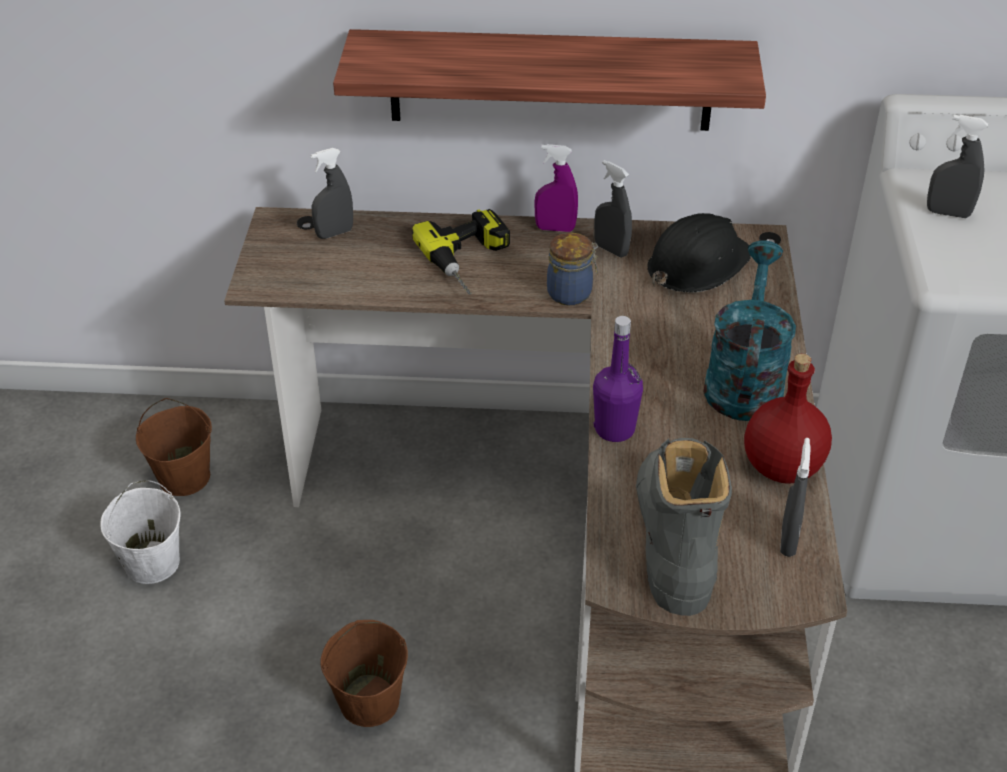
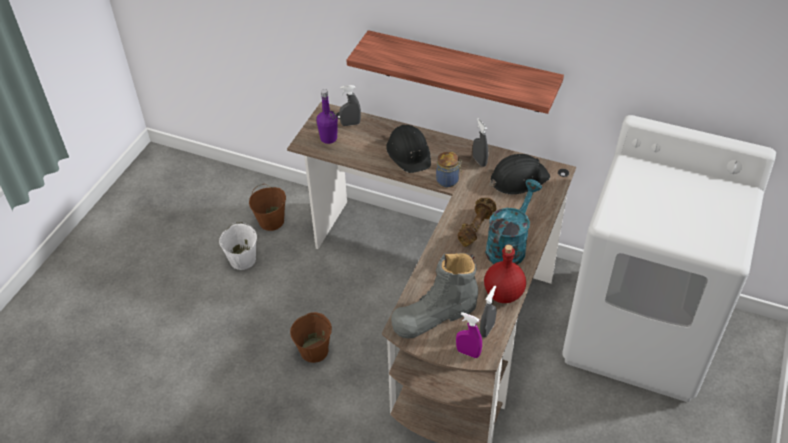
camera: 20 degrees right, 5 degrees up
power drill [412,209,510,295] -> black hard hat [386,125,431,173]
purple spray bottle [534,144,578,232] -> purple spray bottle moved to [456,312,482,358]
purple bottle [593,316,643,442] -> purple bottle moved to [317,89,338,144]
grey boot [636,438,732,616] -> grey boot turned 135 degrees counterclockwise [391,253,478,339]
grey spray bottle [927,115,988,218] -> none
none -> brown dumbbell [457,198,497,247]

